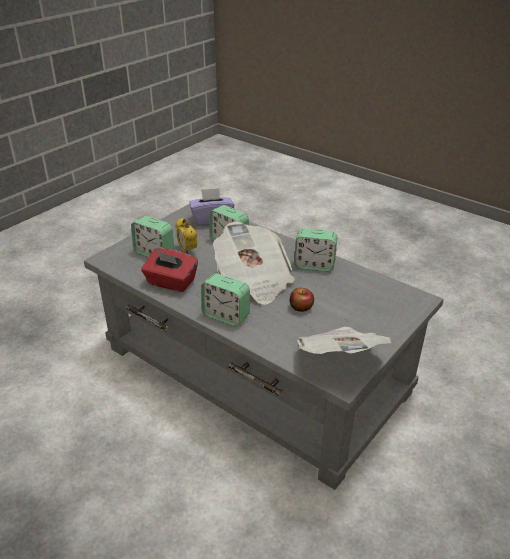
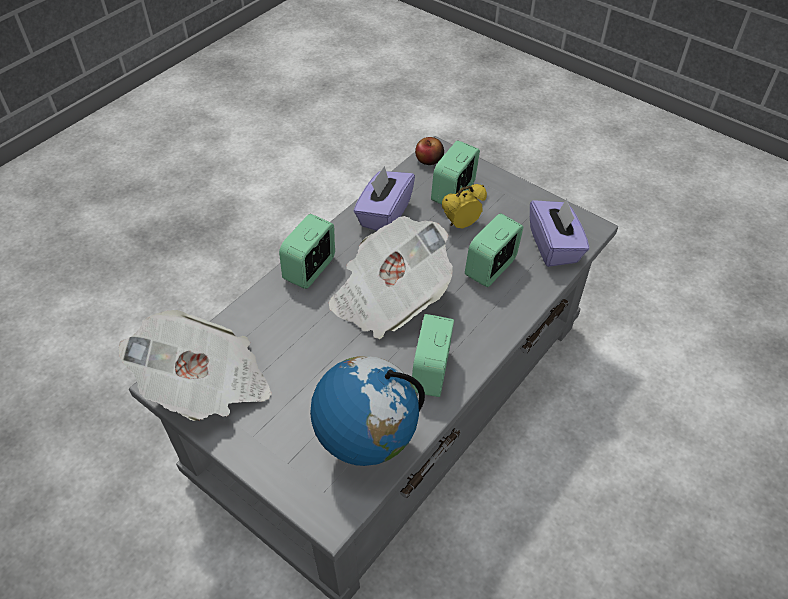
camera: 90 degrees right, 15 degrees up
red tissue box [141,248,198,292] -> purple tissue box [354,166,415,231]
apple [290,288,314,312] -> apple moved to [415,137,444,165]
none -> globe [310,356,425,466]

